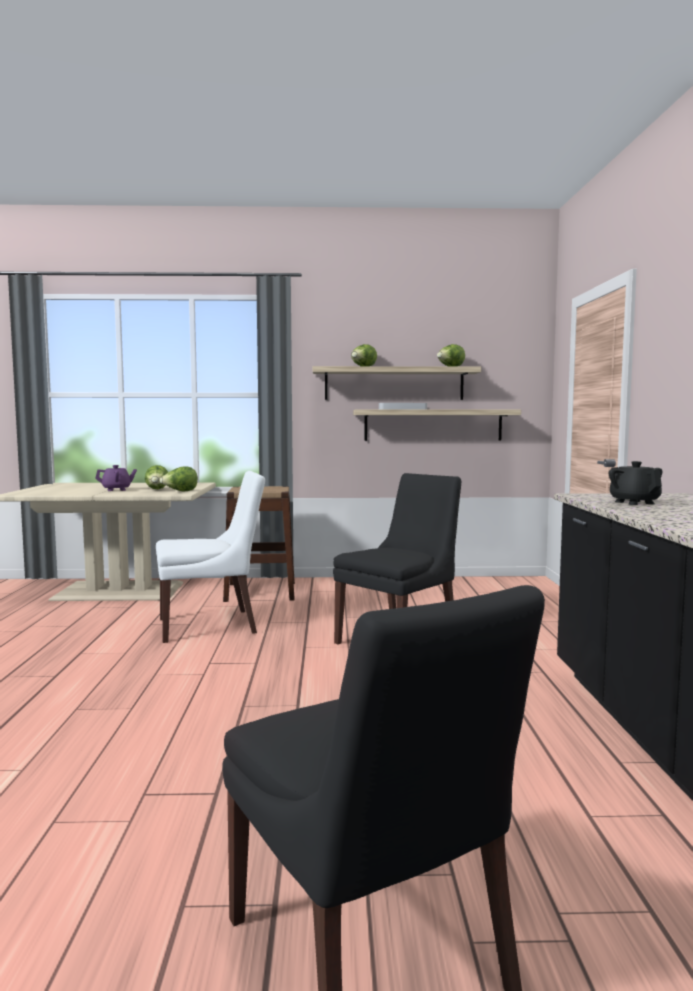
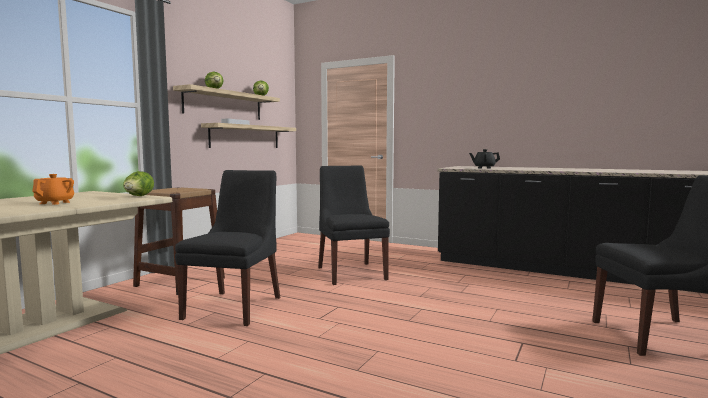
camera: 60 degrees left, 0 degrees up
purple teapot [95,465,137,491] -> orange teapot [32,174,74,205]
lettuce [145,465,168,489] -> none
white chair [156,471,265,643] -> black chair [175,170,280,326]

